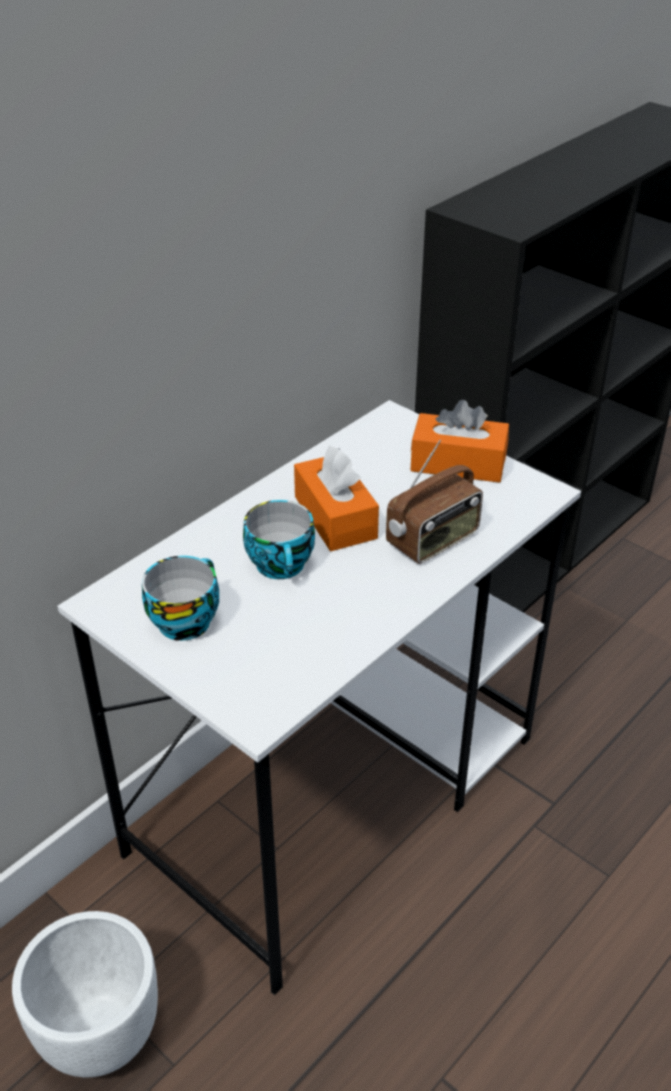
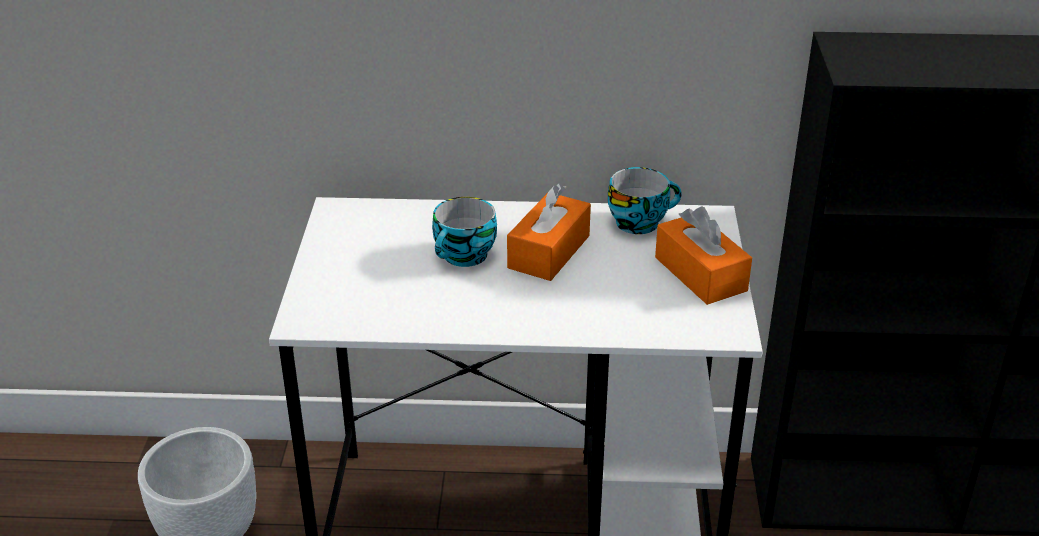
camera: 50 degrees right, 5 degrees down
cup [142,556,219,641] -> cup moved to [608,167,682,234]
radio [386,440,483,564] -> none

